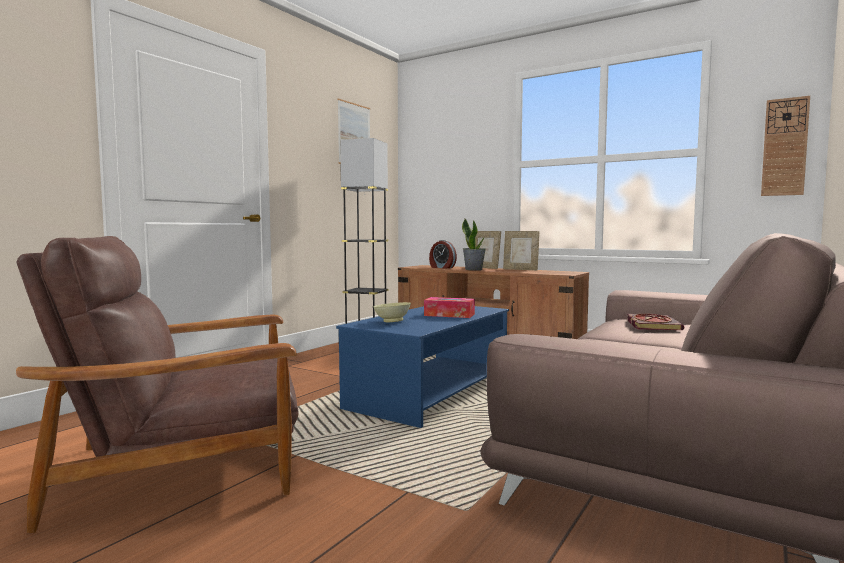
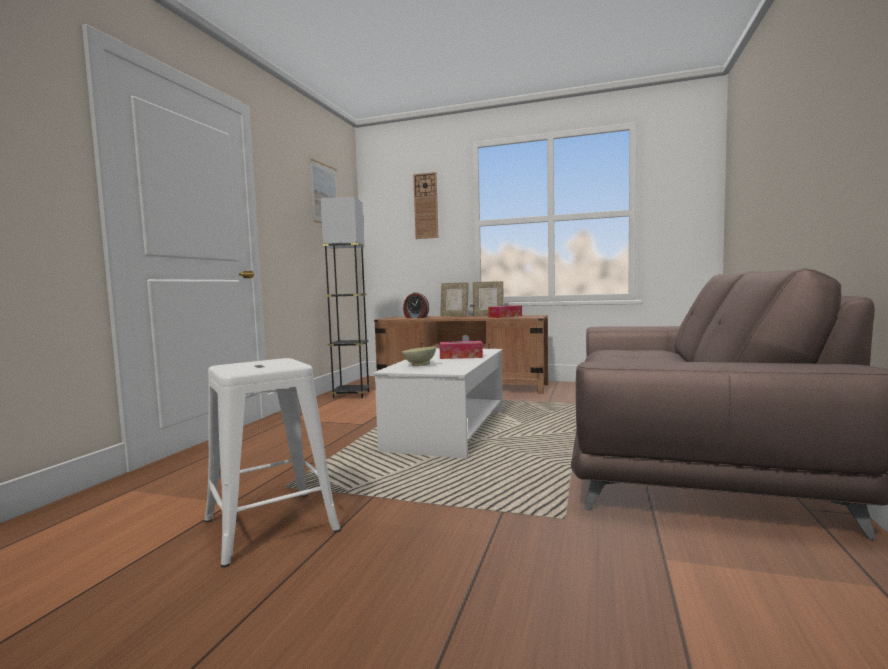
camera: 15 degrees left, 0 degrees up
brown armchair [16,236,299,533] -> white stool [204,358,341,568]
blue coffee table [336,306,509,428] -> white coffee table [373,348,503,459]
potted plant [462,219,486,270] -> none
book [627,313,684,330] -> none
wall clock [761,96,810,196] -> wall clock moved to [413,172,438,239]
none -> tissue box [488,305,522,318]

